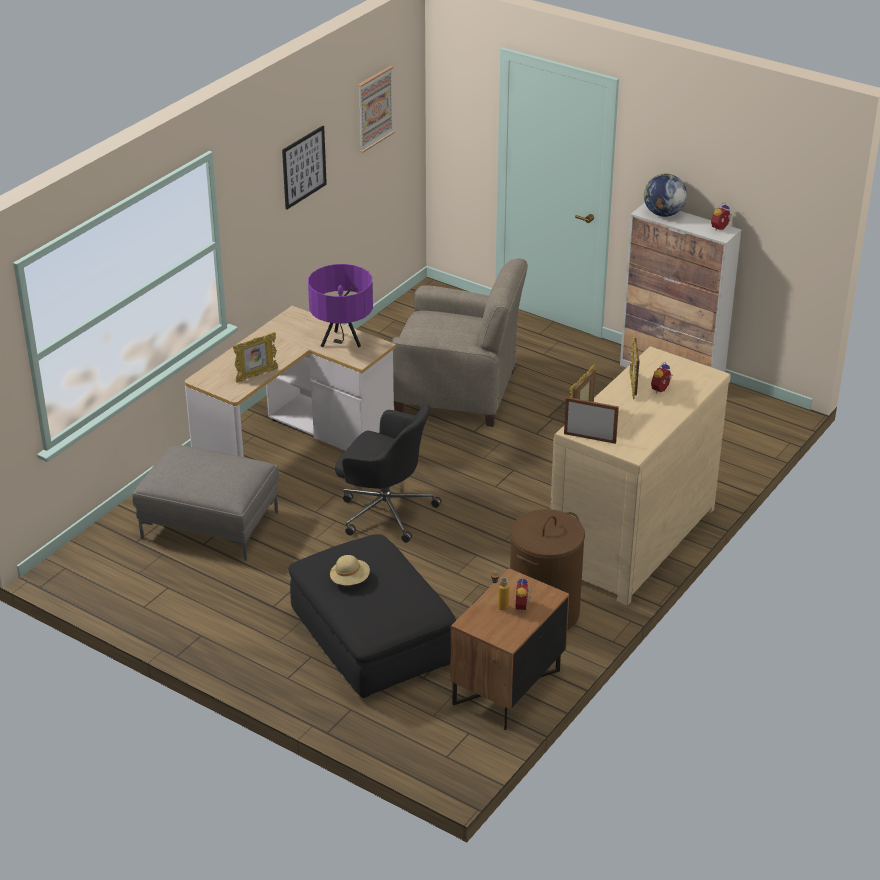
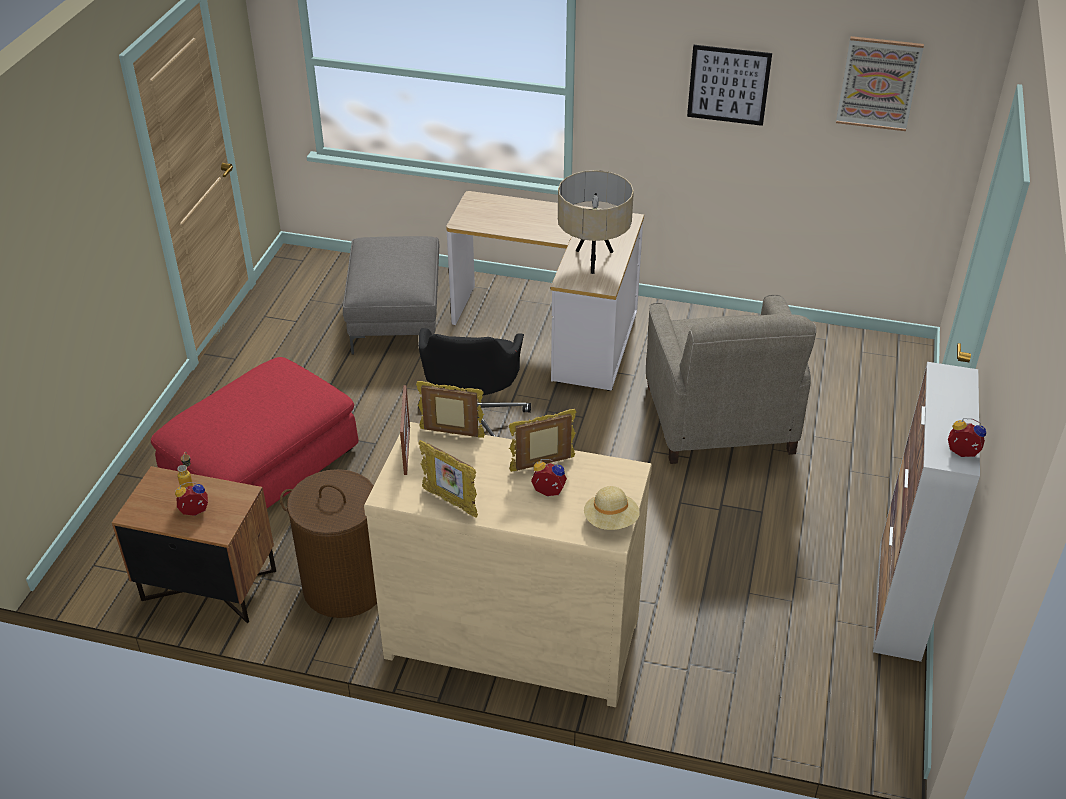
camera: 70 degrees right, 5 degrees up
picture frame [233,332,278,383] -> picture frame moved to [419,440,478,518]
black ottoman [288,534,456,698] -> red ottoman [151,357,358,508]
purple table lamp [308,264,373,347] -> beige table lamp [558,170,634,274]
beige hat [330,555,370,585] -> beige hat moved to [584,486,640,530]
globe [644,174,687,217] -> none

